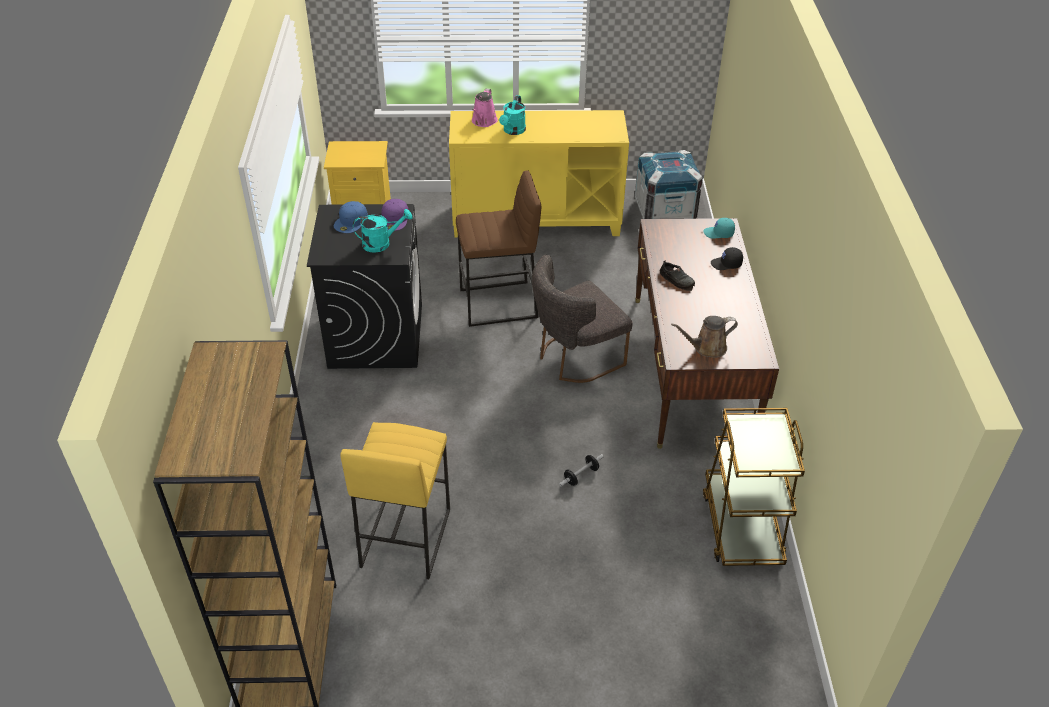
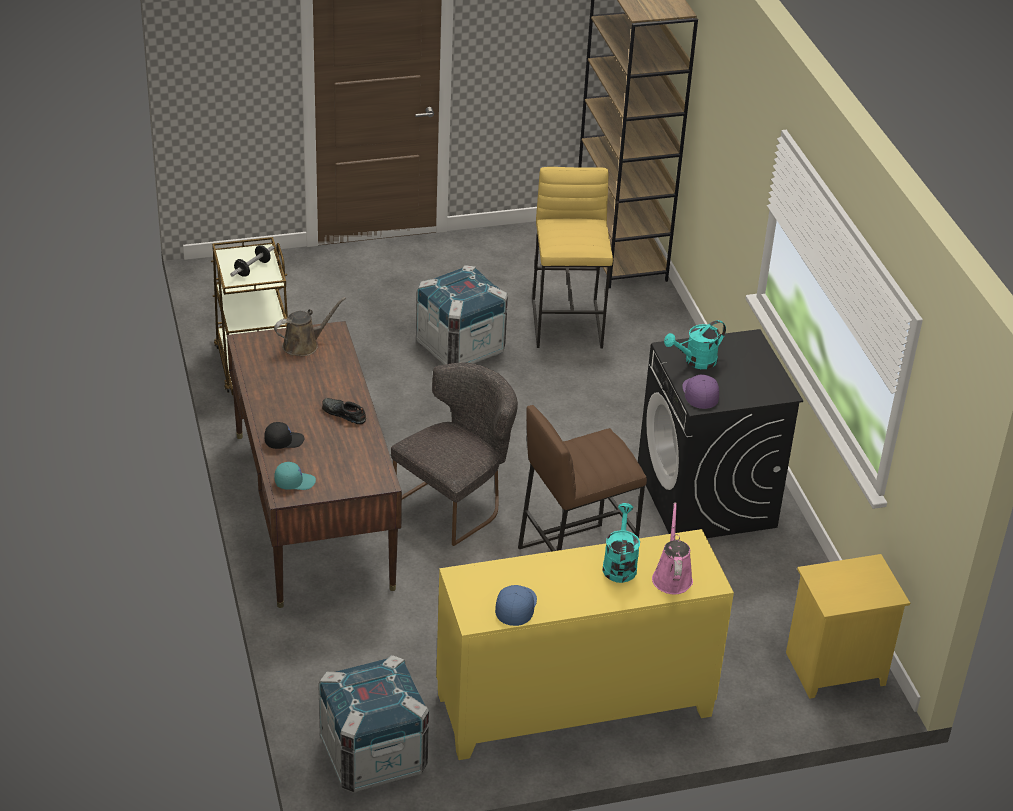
camera: 165 degrees right, 5 degrees down
blue cap [334,201,368,233] -> blue cap moved to [495,585,537,626]
dumbbell [559,454,604,487] -> dumbbell moved to [230,245,274,277]
none -> crate [416,265,508,365]

